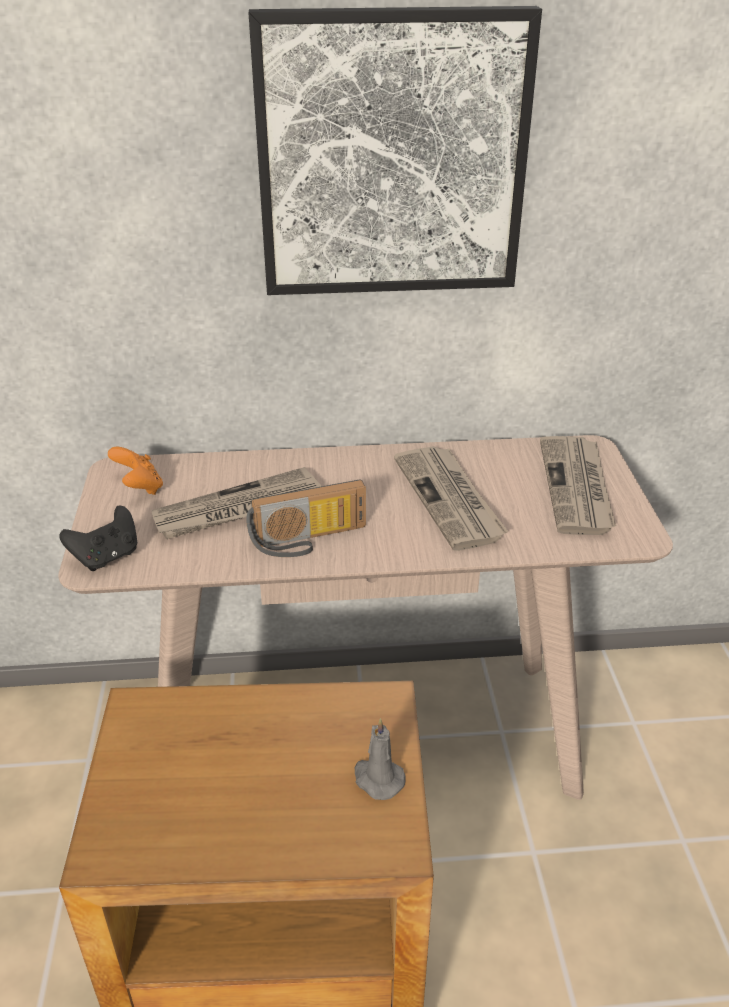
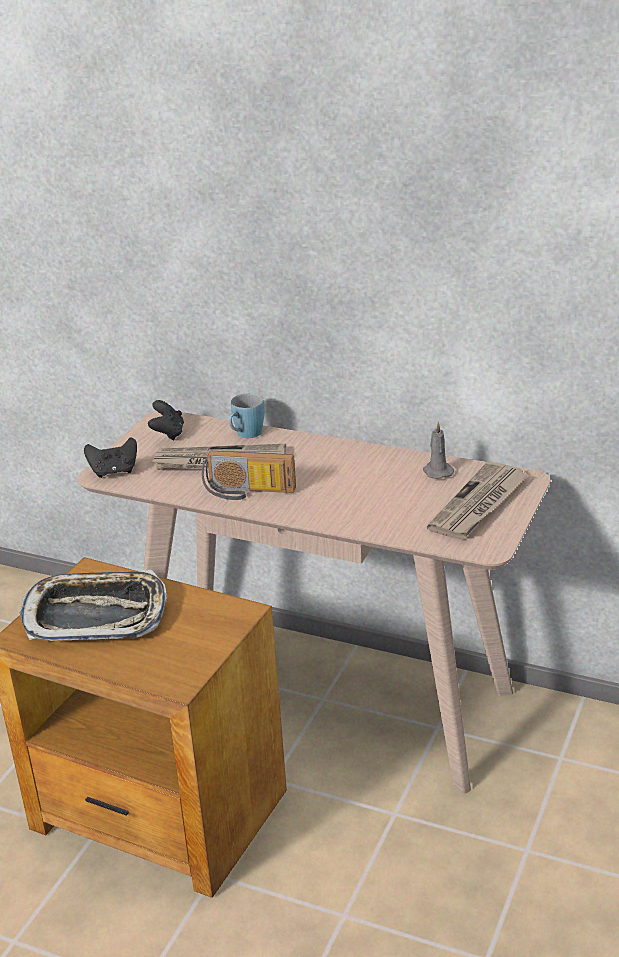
camera: 30 degrees right, 5 degrees down
orange game controller [108,447,163,495] -> black game controller [148,400,184,440]
picture [249,6,542,295] -> none
grey candle [355,718,406,800] -> grey candle moved to [423,422,454,479]
newspaper [394,446,508,551] -> none
none -> tray [19,570,167,641]
none -> blue mug [228,393,264,438]

